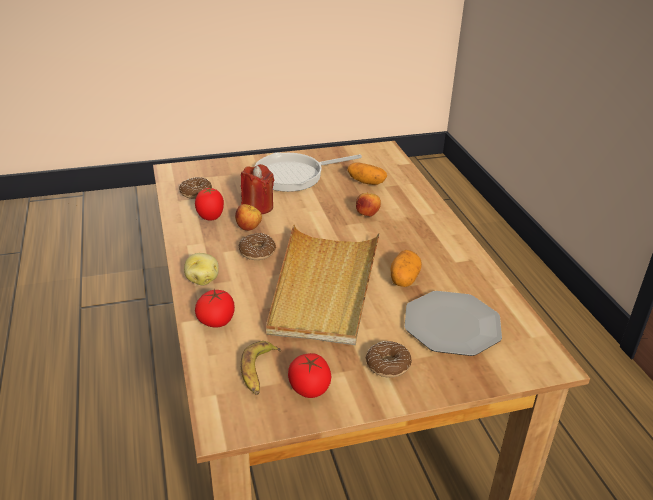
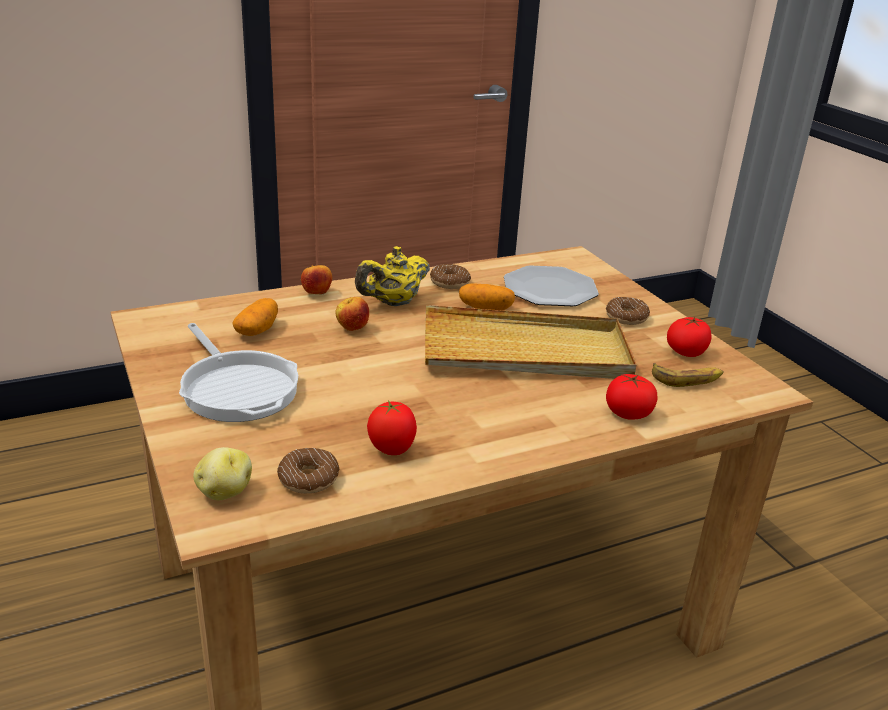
camera: 100 degrees left, 5 degrees down
potato [184,253,219,285] -> potato moved to [193,447,252,500]
apple [235,204,262,231] -> apple moved to [301,265,332,294]
donut [238,233,276,260] -> donut moved to [430,264,471,289]
red candle [241,164,274,214] -> none
none -> yellow teapot [355,246,430,306]

